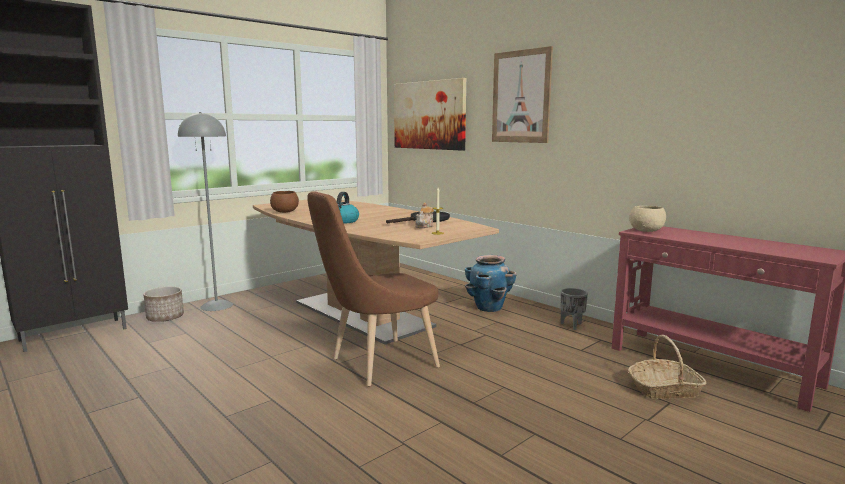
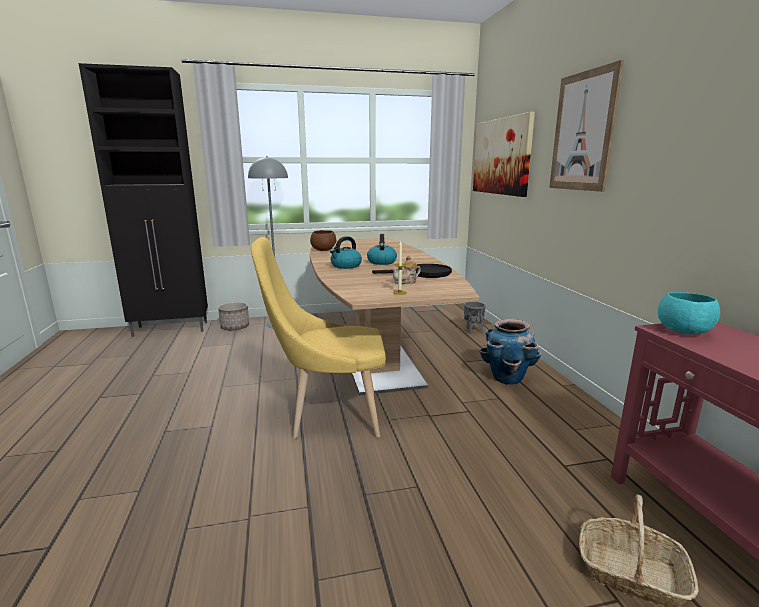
camera: 30 degrees right, 5 degrees up
brown chair [307,191,440,386] -> yellow chair [251,237,386,438]
grey planter [561,288,588,330] -> grey planter moved to [464,302,486,334]
beige bowl [629,206,666,232] -> turquoise bowl [658,292,720,334]
none -> kettle [367,234,397,265]

